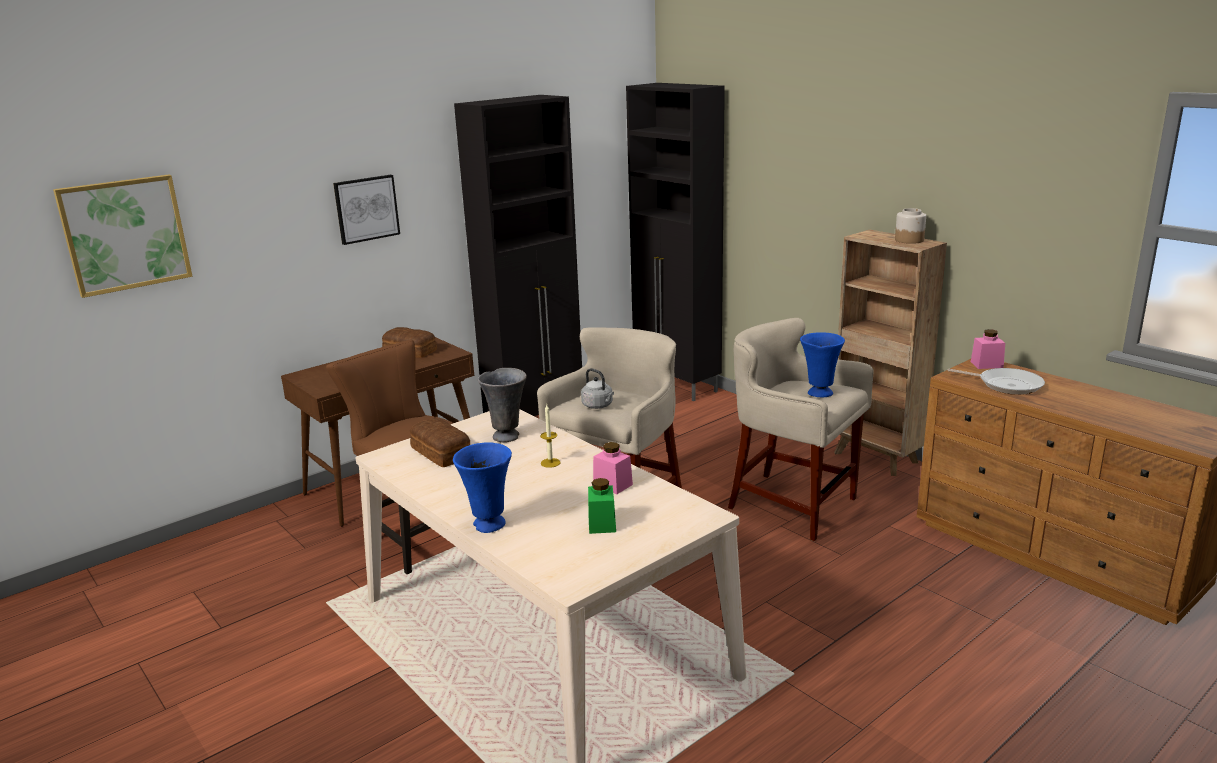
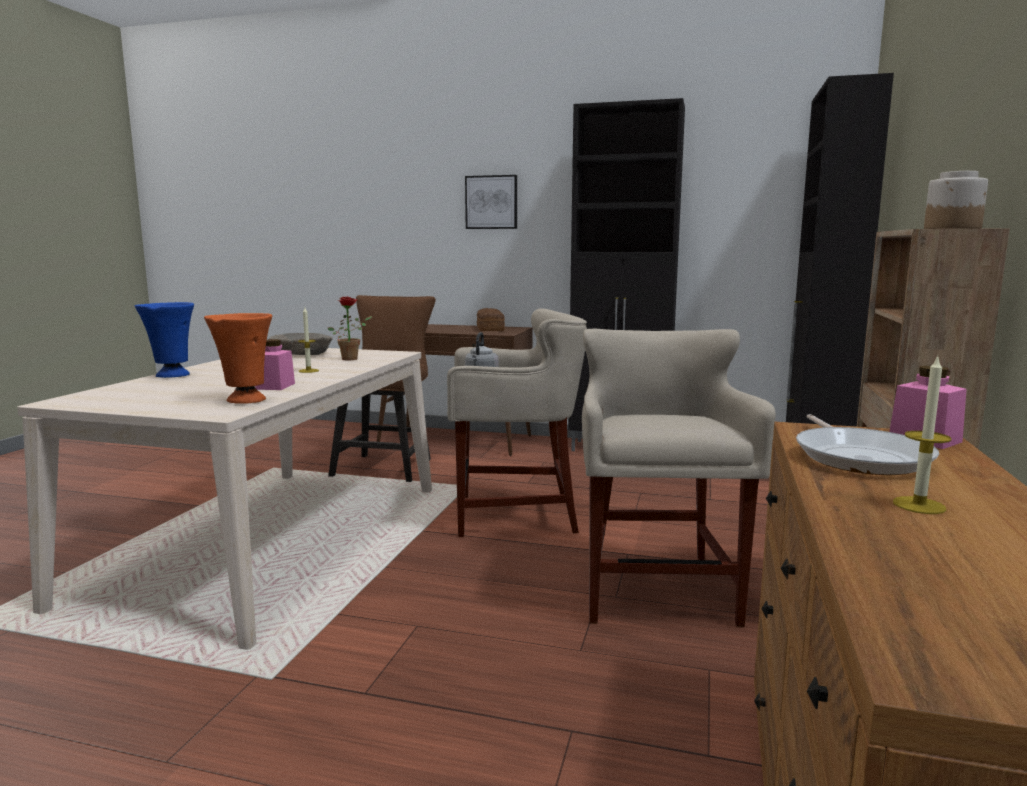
camera: 55 degrees right, 10 degrees down
picture [53,174,193,298] -> none
bread [410,418,470,467] -> beige bowl [269,333,332,355]
grey vase [478,368,527,442] -> potted plant [328,296,372,361]
green jar [588,478,616,534] -> none
blue vase [800,332,845,397] -> none
none -> orange vase [204,313,272,404]
none -> candle [893,355,952,514]

